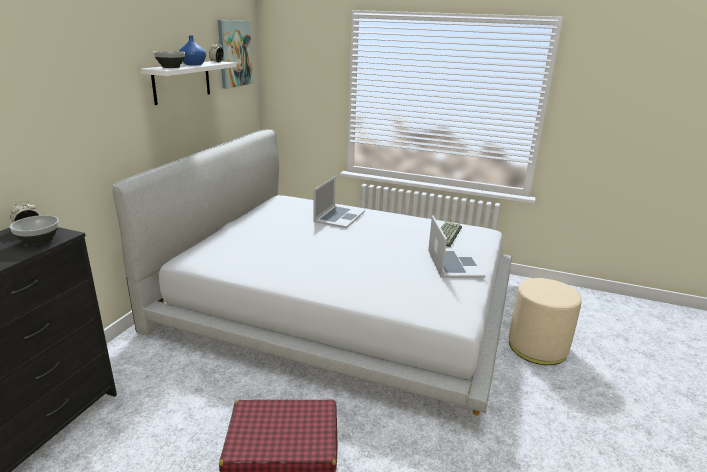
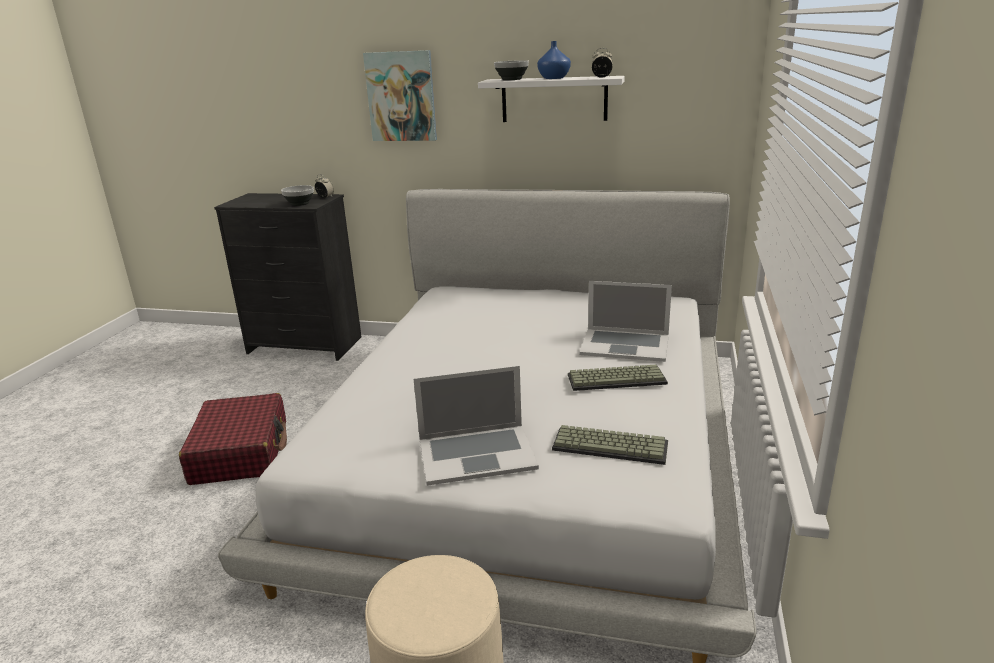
camera: 85 degrees right, 0 degrees up
picture [218,20,253,89] -> picture moved to [363,50,437,141]
none -> keyboard [568,364,668,391]

